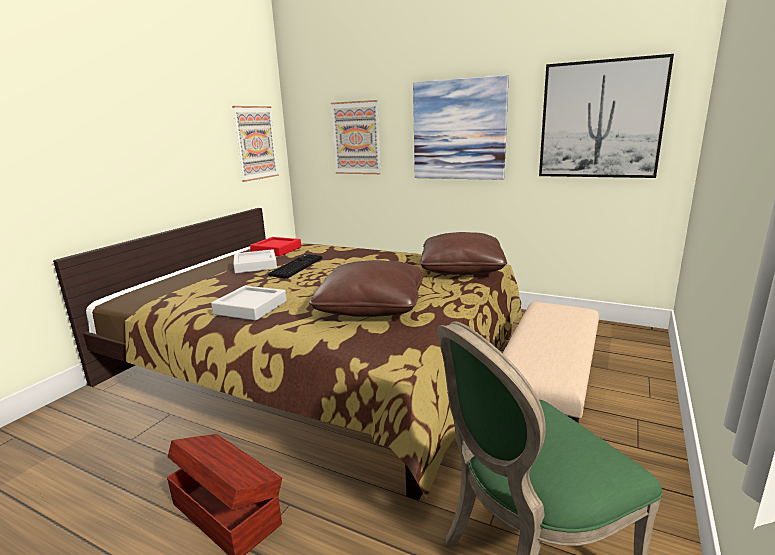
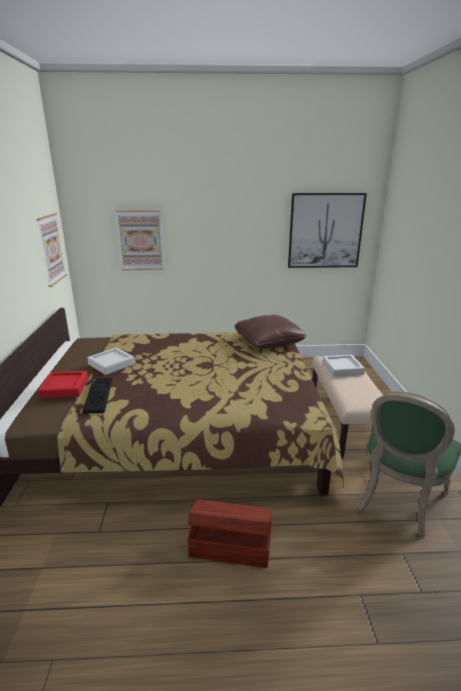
camera: 30 degrees left, 5 degrees up
grey tray [211,286,287,321] -> grey tray moved to [323,355,365,377]
red tray [250,237,301,256] -> red tray moved to [38,371,88,398]
keyboard [268,254,322,279] -> keyboard moved to [82,378,112,414]
brown pillow [309,260,424,317] -> none
picture [413,75,509,180] -> none

